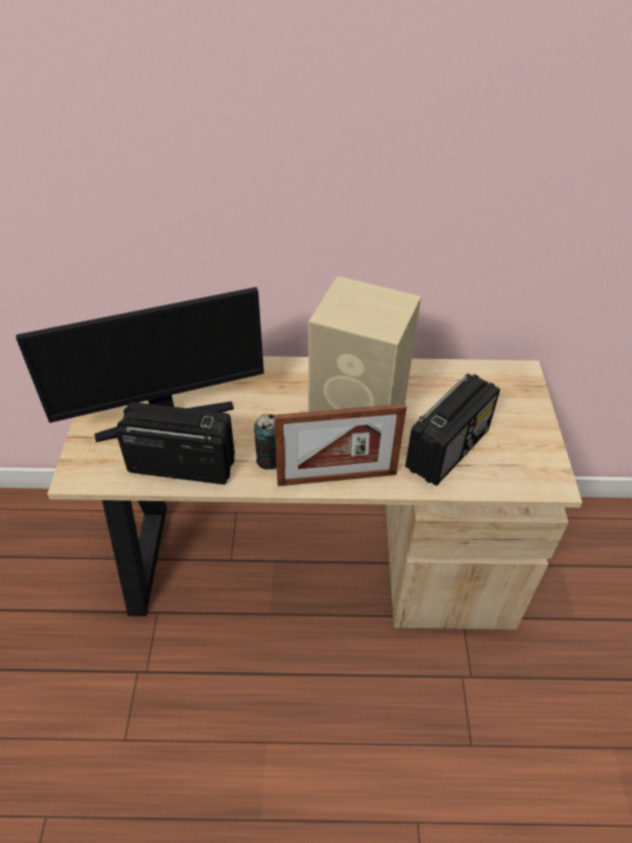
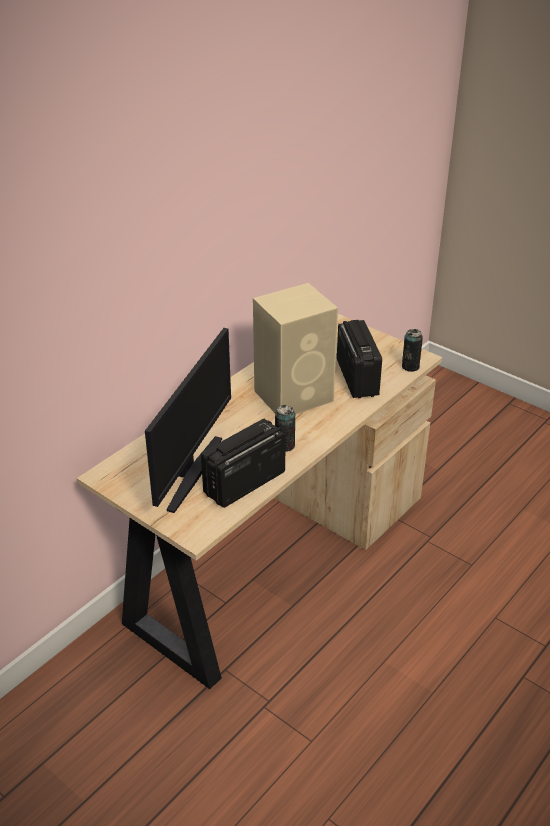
camera: 50 degrees left, 10 degrees down
picture frame [274,404,407,486] -> none
none -> can [402,329,423,372]

